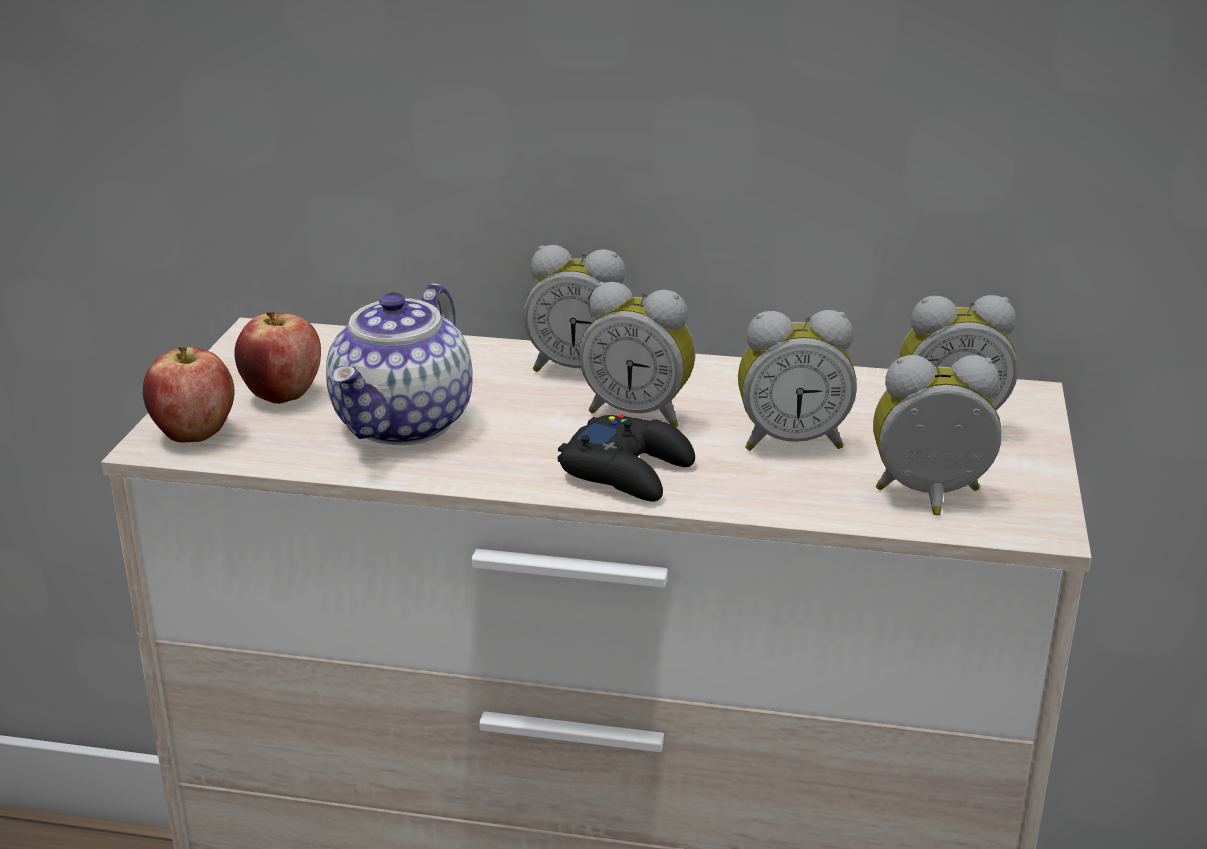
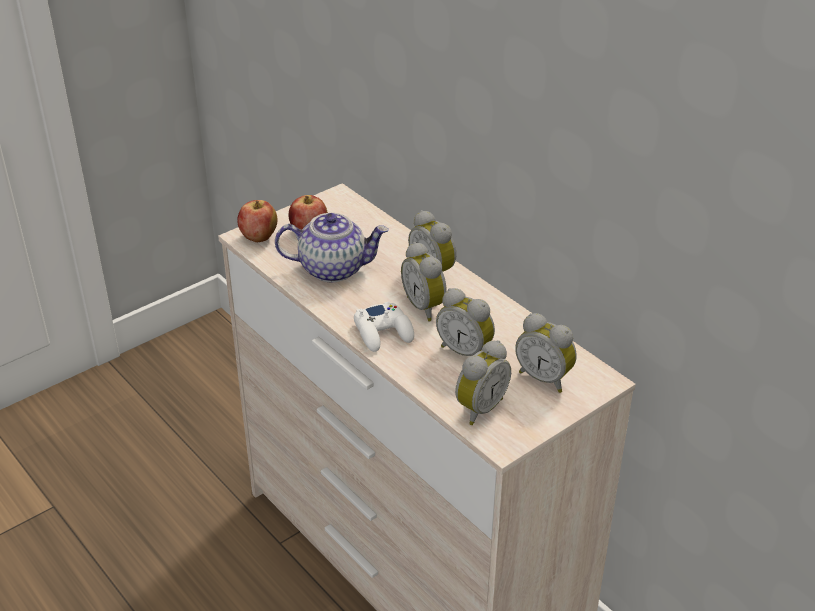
camera: 40 degrees right, 10 degrees up
teapot [326,283,473,445] -> teapot turned 150 degrees counterclockwise [275,213,389,282]
black game controller [558,415,695,502] -> white game controller [354,302,414,352]
alarm clock [873,355,1002,515] -> alarm clock turned 90 degrees clockwise [455,340,511,425]

